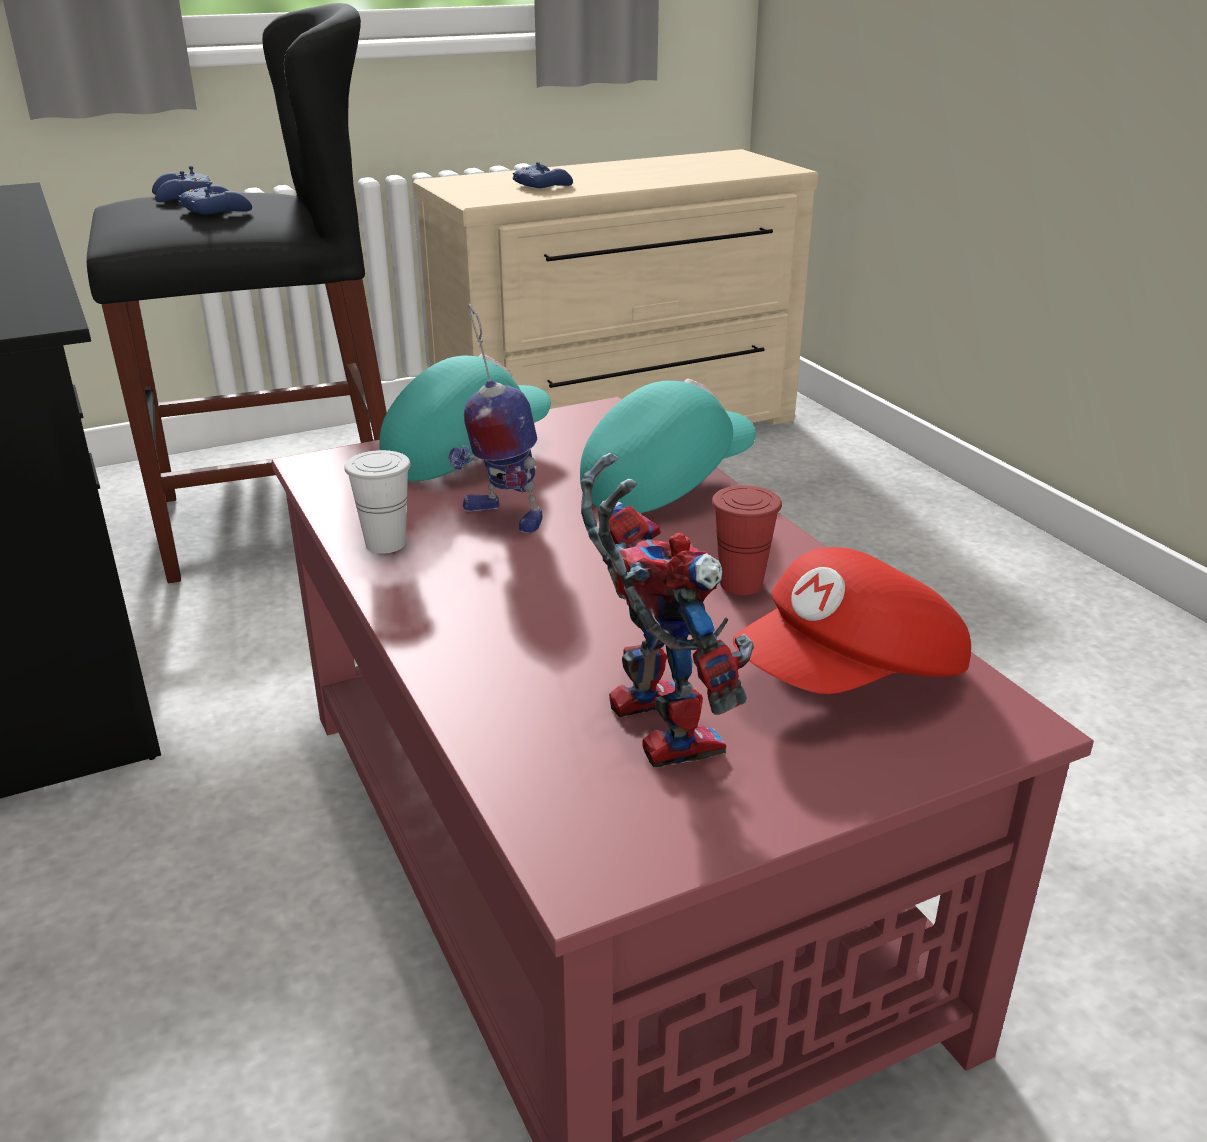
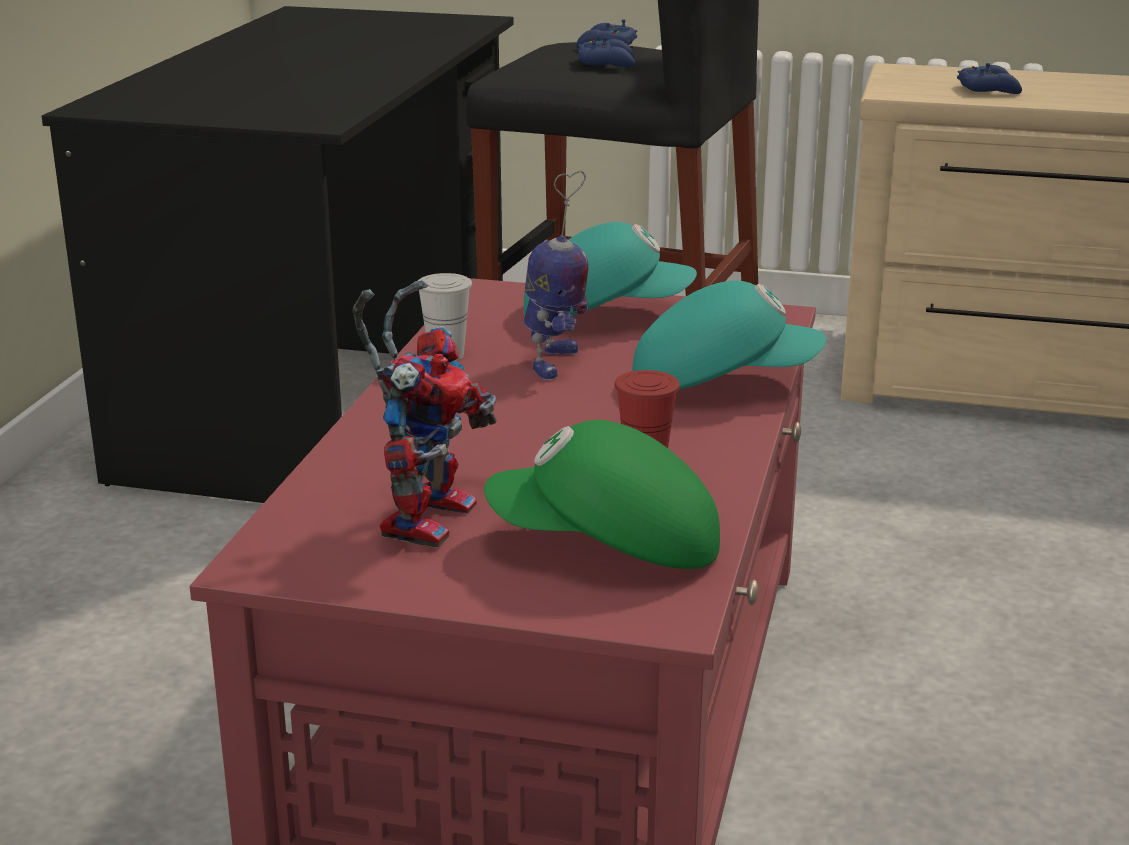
camera: 40 degrees right, 5 degrees down
toy robot [448,304,543,533] -> toy robot turned 150 degrees counterclockwise [524,171,589,380]
red cap [733,547,971,694] -> green cap [484,420,720,569]

